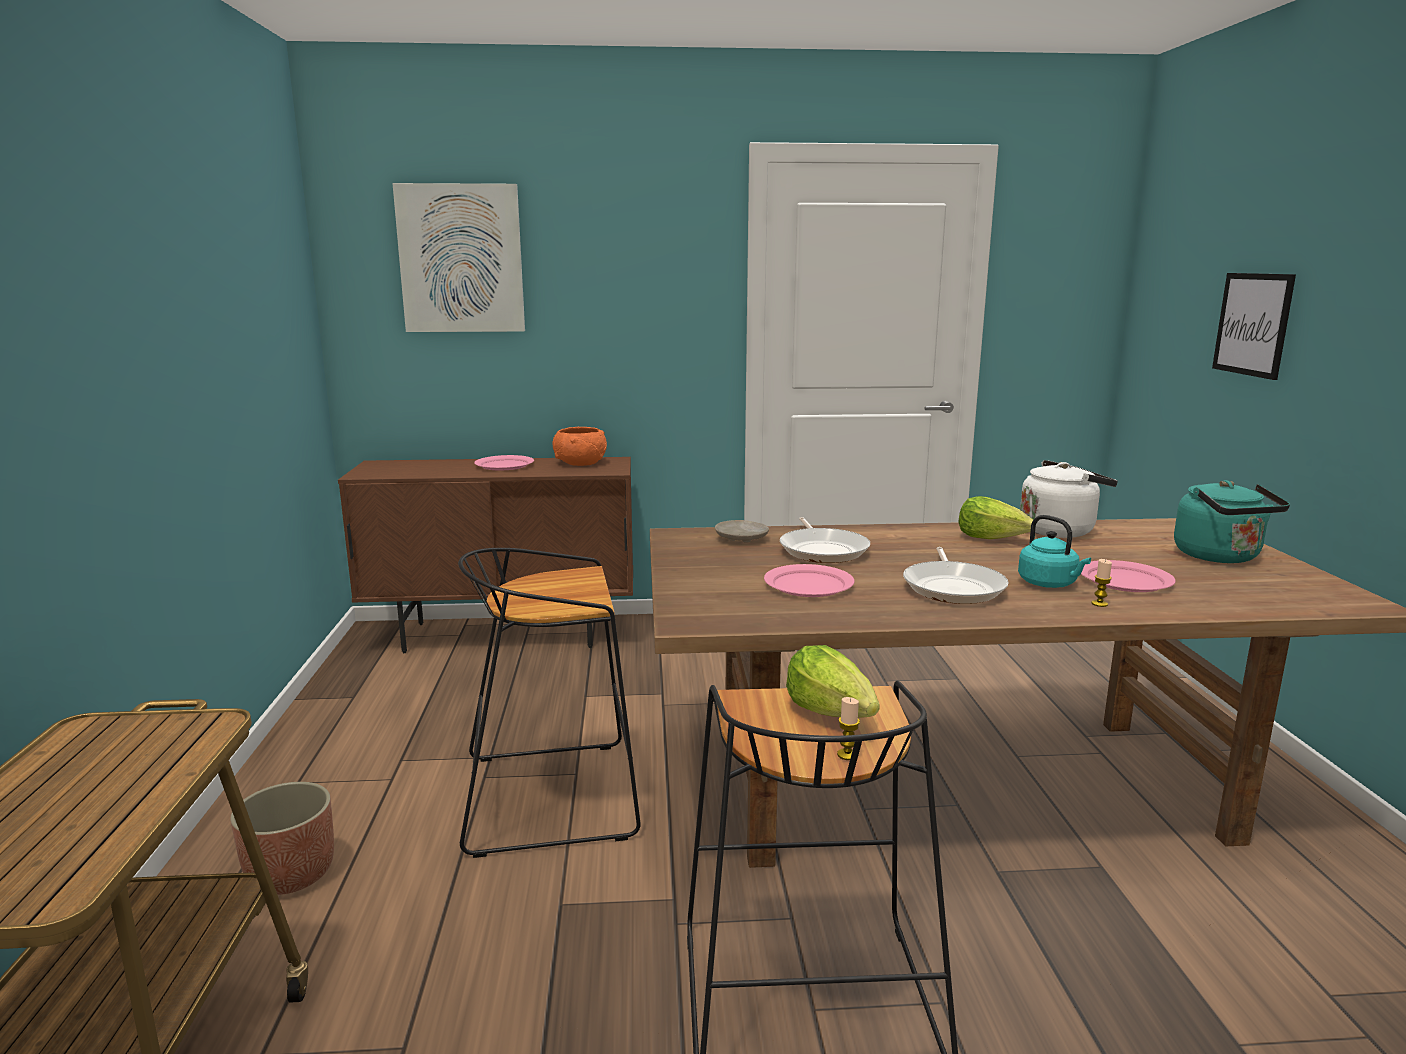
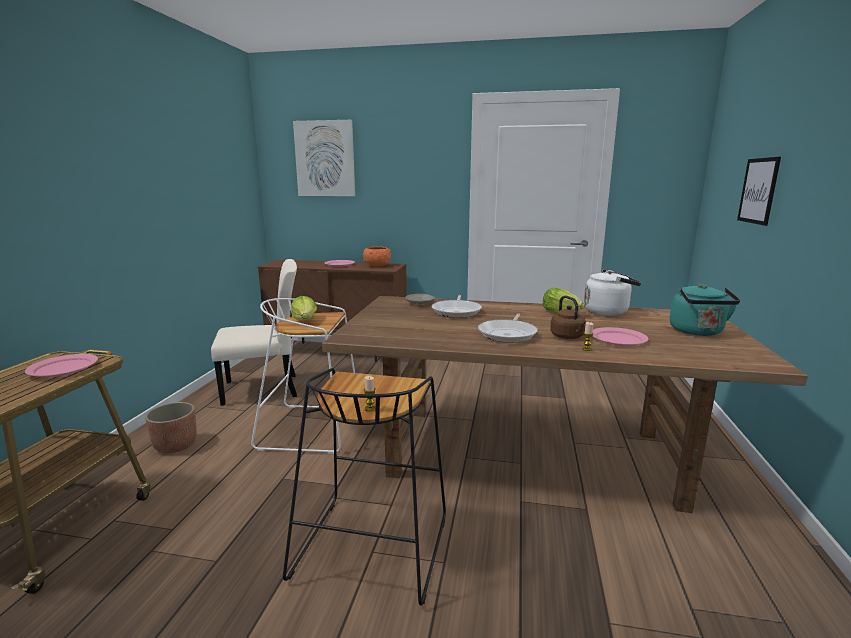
camera: 15 degrees right, 0 degrees up
black stool [458,548,641,858] -> white stool [251,298,355,454]
pink plate [764,564,855,597] -> pink plate moved to [25,354,98,377]
lettuce [786,645,880,718] -> lettuce moved to [291,296,317,321]
turquoise kettle [1018,515,1091,588] -> brown kettle [550,295,586,339]
none -> beige chair [211,259,297,406]

